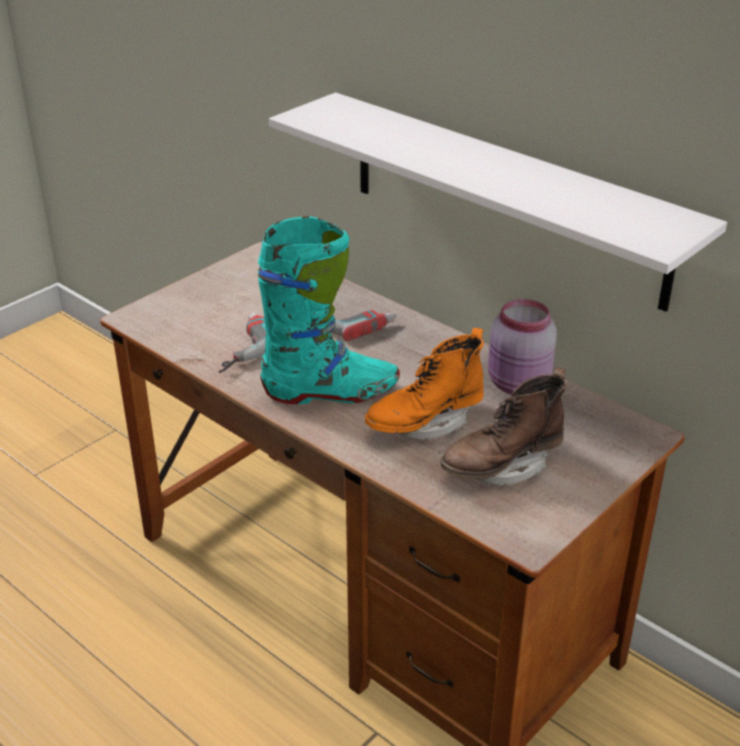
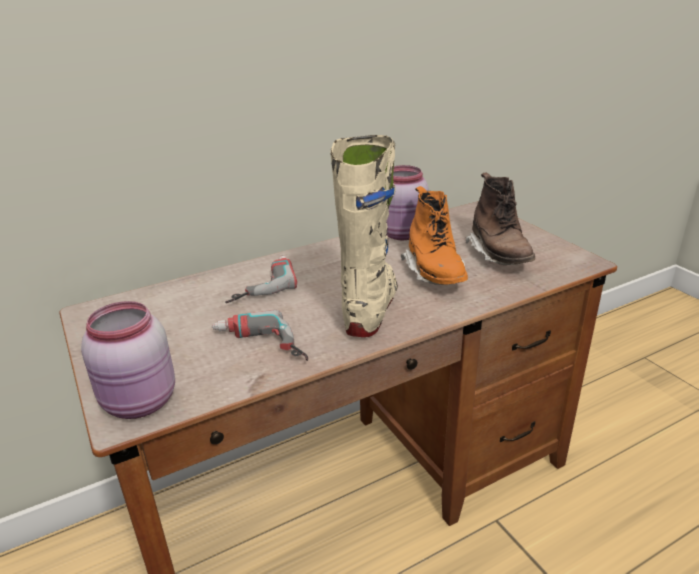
camera: 70 degrees left, 5 degrees down
turquoise boot [258,216,400,404] -> beige boot [331,135,398,337]
white shelf [269,92,727,312] -> none
none -> pink jar [81,301,175,419]

